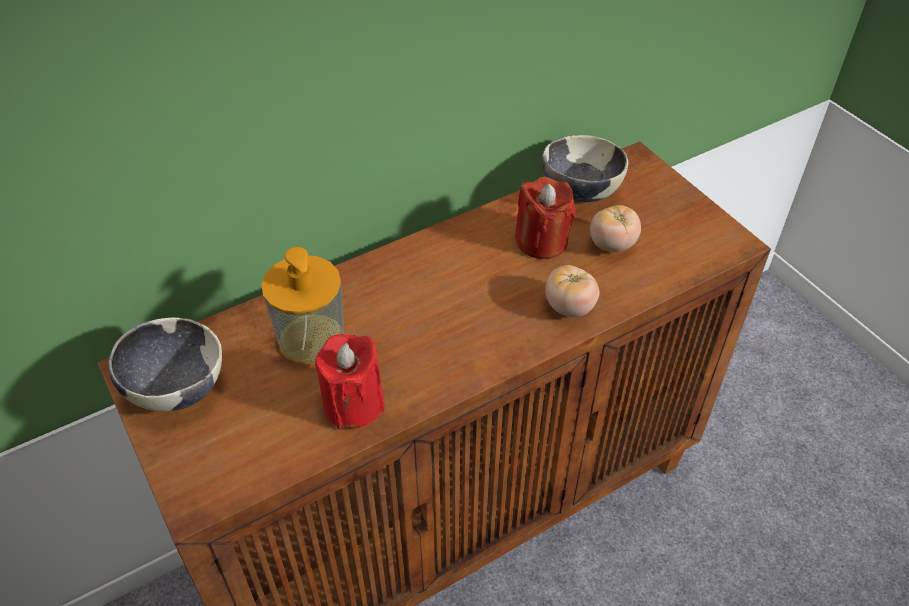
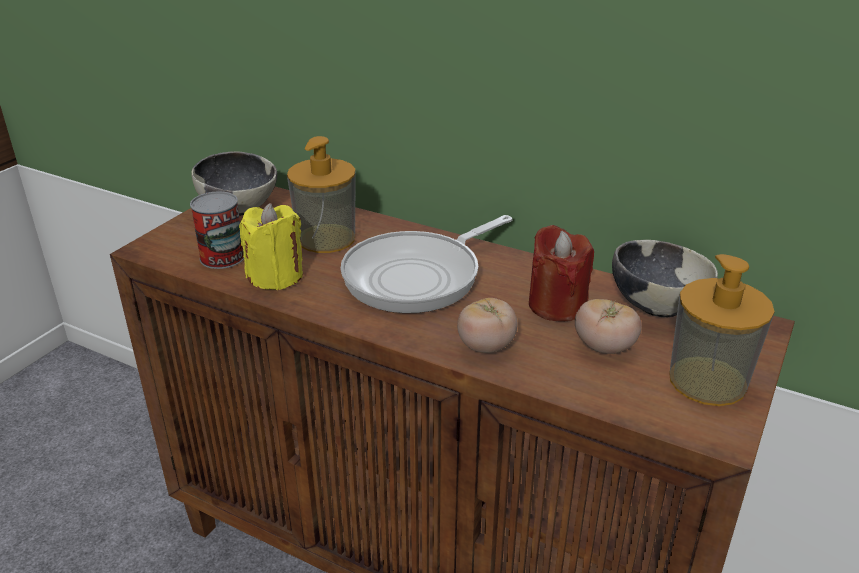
camera: 60 degrees right, 15 degrees down
red candle [315,334,385,429] -> yellow candle [239,203,303,290]
none -> can [190,191,244,269]
none -> frying pan [340,215,512,313]
none -> soap dispenser [669,254,775,406]

